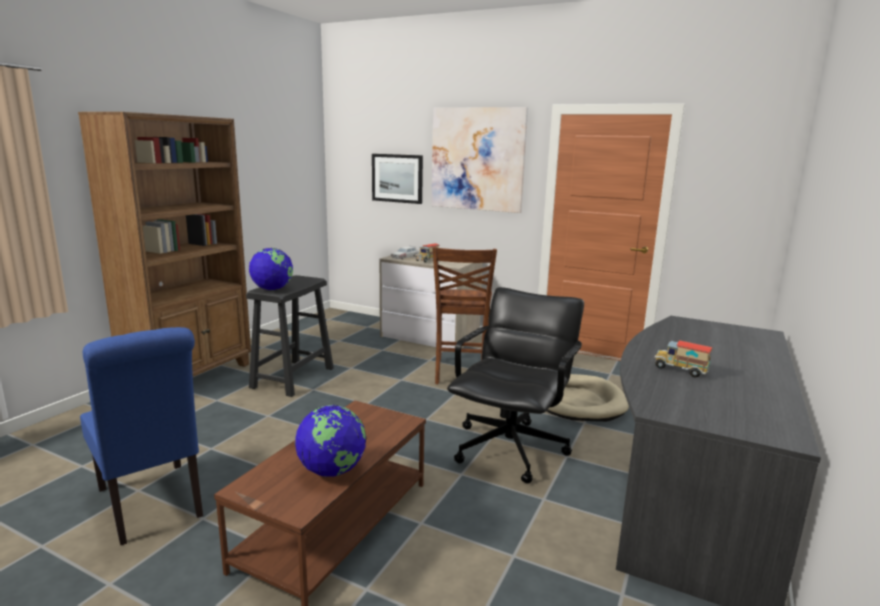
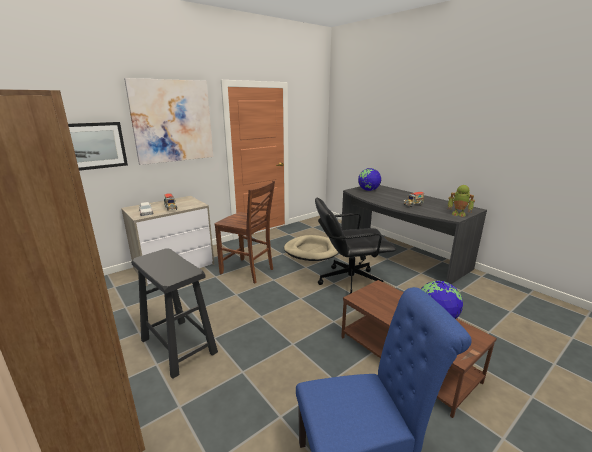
camera: 65 degrees left, 5 degrees up
globe [249,248,293,290] -> globe moved to [358,168,381,191]
black office chair [447,287,584,484] -> black office chair turned 60 degrees counterclockwise [315,197,396,294]
none -> toy robot [448,185,475,217]

